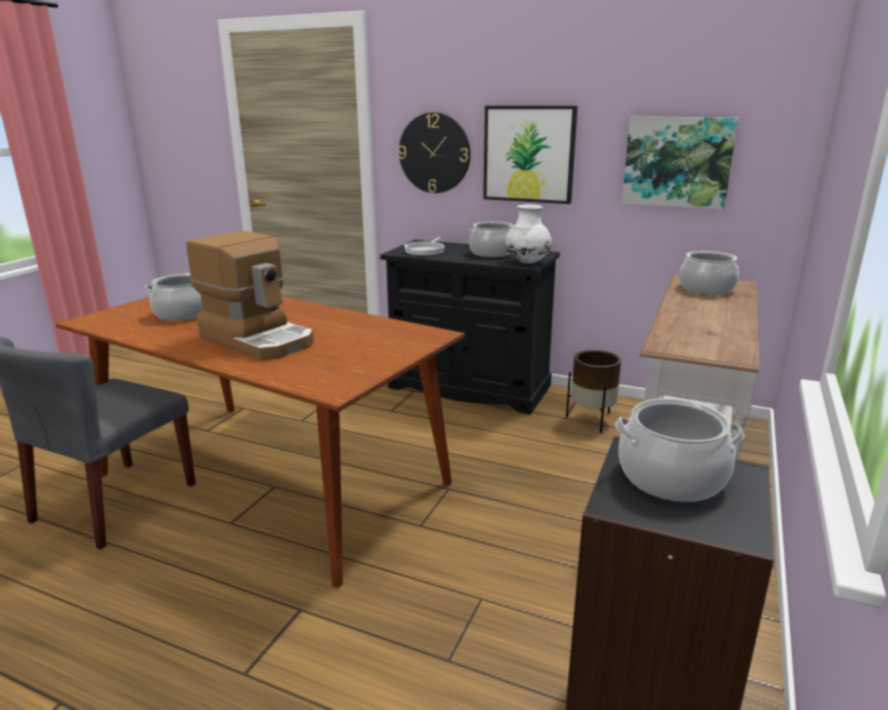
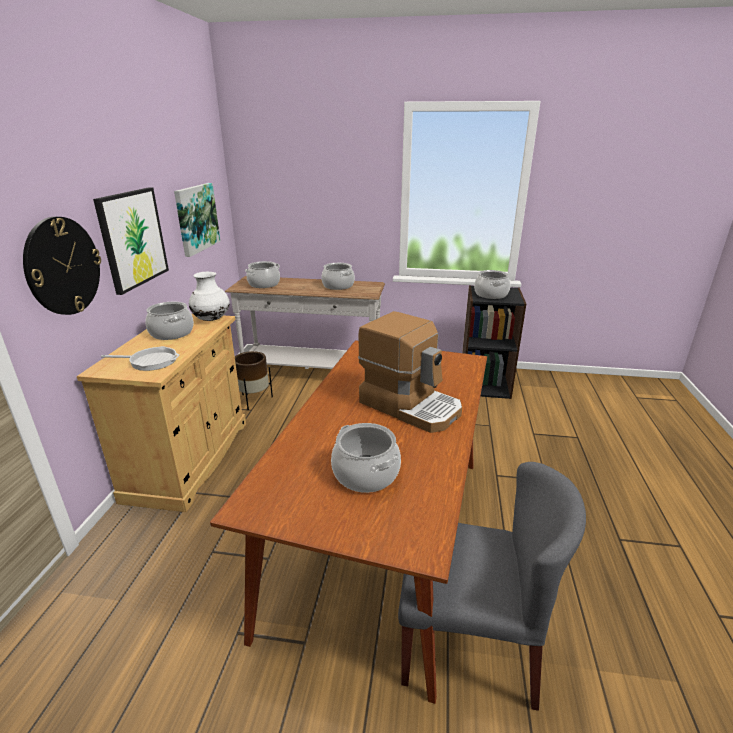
camera: 105 degrees left, 5 degrees up
coffee machine [186,231,314,360] -> coffee machine turned 105 degrees clockwise [358,311,462,433]
black cabinet [380,240,560,415] -> beige cabinet [77,314,246,512]
none -> cooking pot [321,263,355,290]

